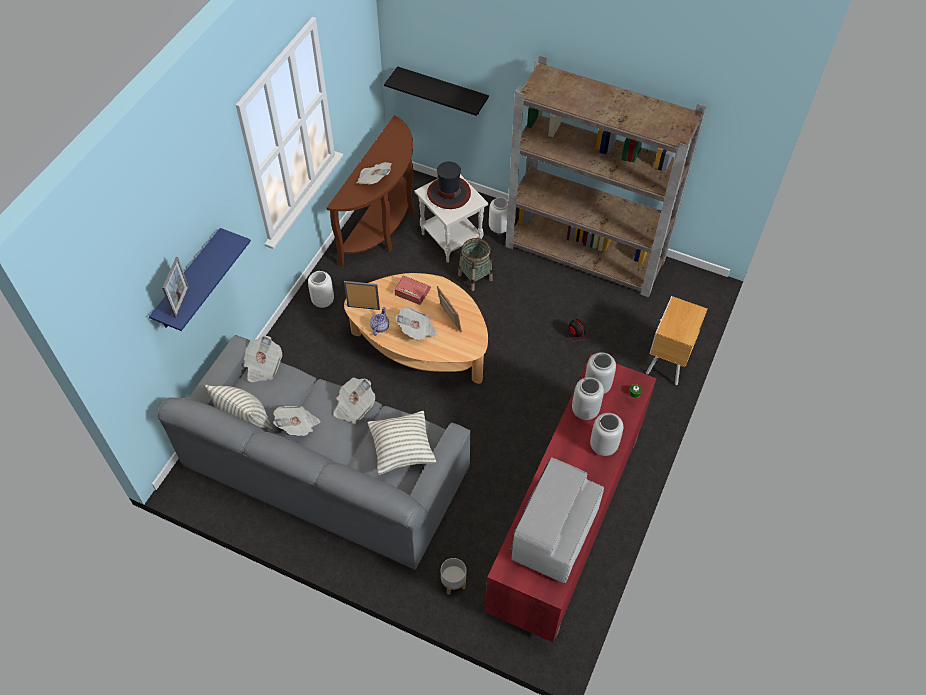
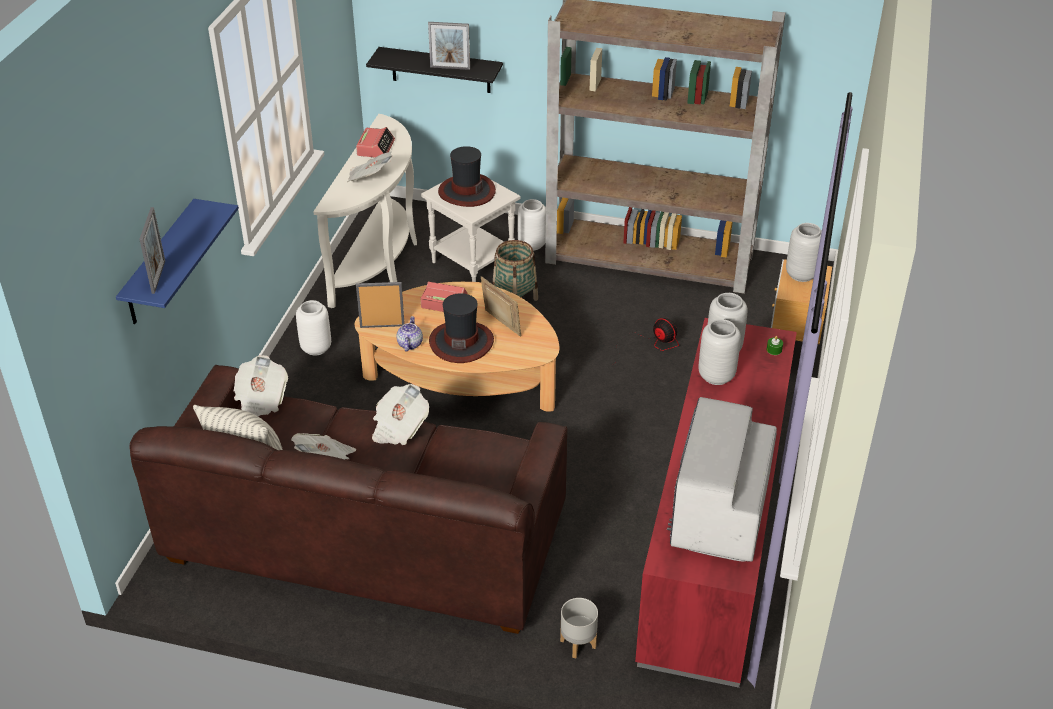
camera: 10 degrees left, 15 degrees down
grey sofa [157,335,471,570] -> brown sofa [130,365,568,634]
brown console table [327,116,415,267] -> white console table [313,114,417,308]
pillow [368,411,436,475] -> none
newspaper [395,307,438,340] -> hat [429,293,494,363]
grey vase [590,413,623,456] -> grey vase moved to [786,223,822,282]
none -> alarm clock [356,127,395,157]
none -> picture frame [428,22,470,70]

